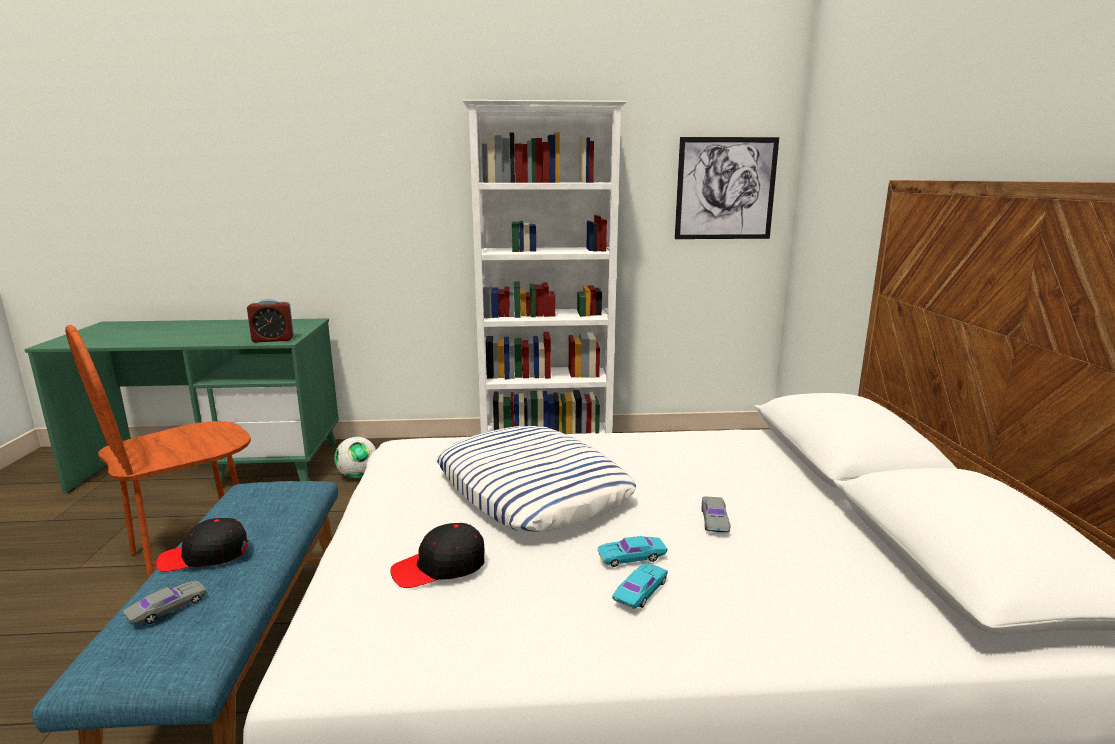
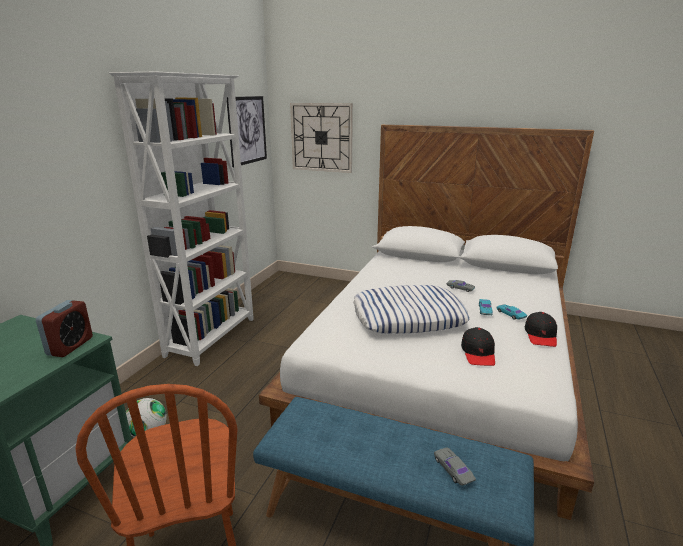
camera: 65 degrees left, 5 degrees up
black cap [156,518,248,572] -> black cap moved to [525,312,557,347]
none -> wall clock [290,103,353,173]

